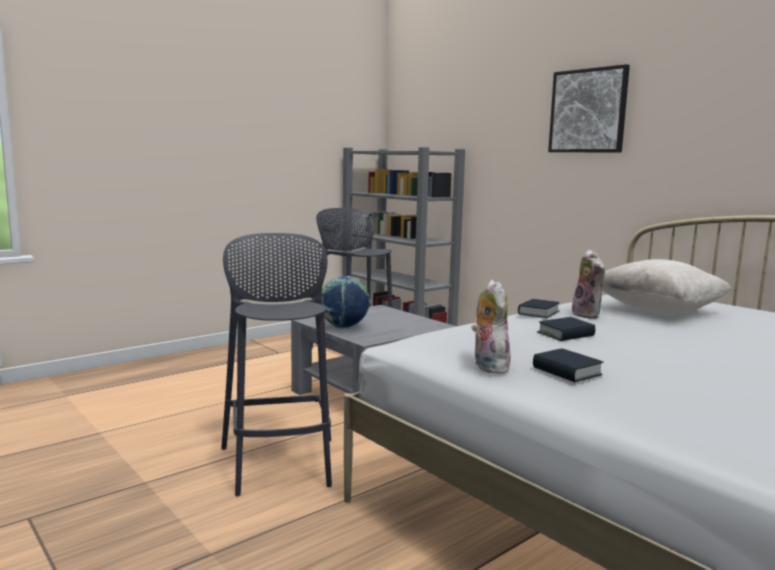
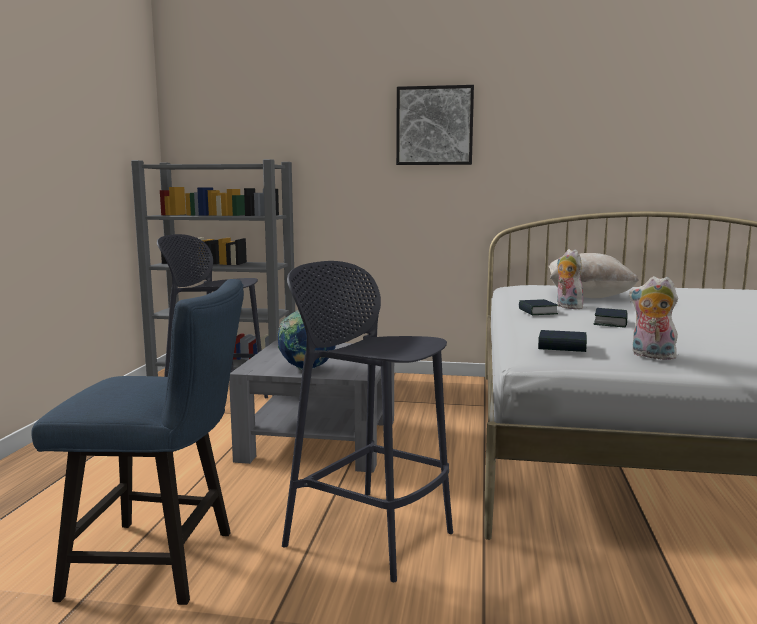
camera: 40 degrees left, 0 degrees up
book [533,348,603,382] -> book moved to [538,330,587,352]
plush toy [572,249,605,319] -> plush toy turned 150 degrees counterclockwise [557,249,584,309]
none -> blue chair [31,279,244,605]

